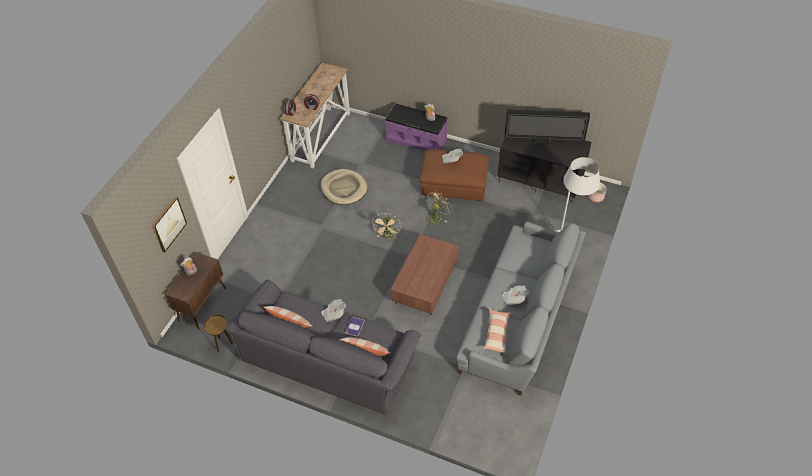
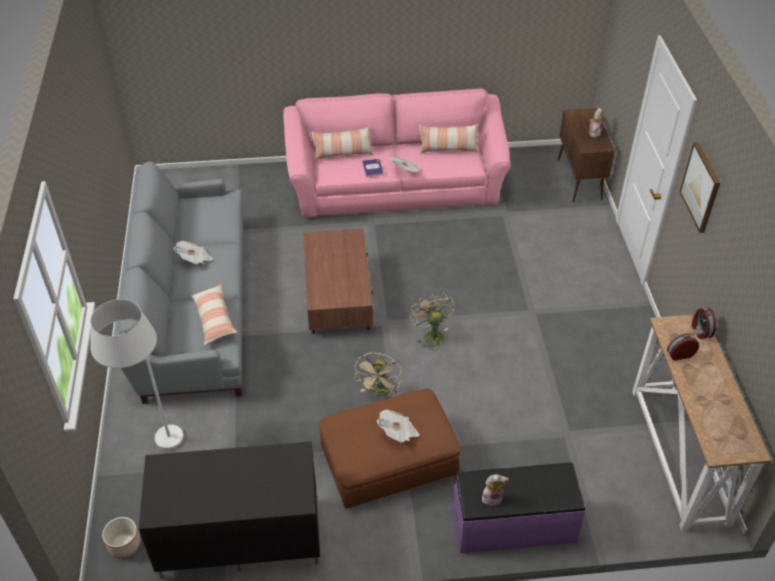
camera: 150 degrees right, 5 degrees down
picture [152,196,187,252] -> picture moved to [680,142,720,233]
brown side table [204,315,233,352] -> none
grey sofa [225,280,421,415] -> pink sofa [283,88,511,218]
beige dog bed [321,169,367,205] -> none
pillow [483,308,511,354] -> pillow moved to [191,284,238,345]
television [504,109,590,146] -> none

